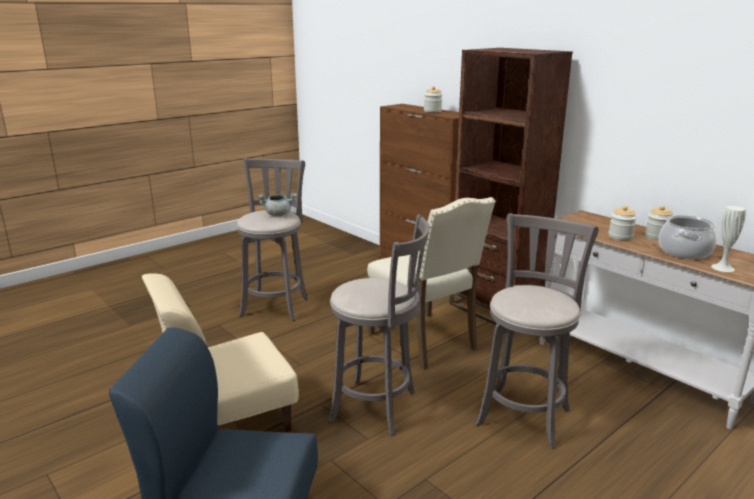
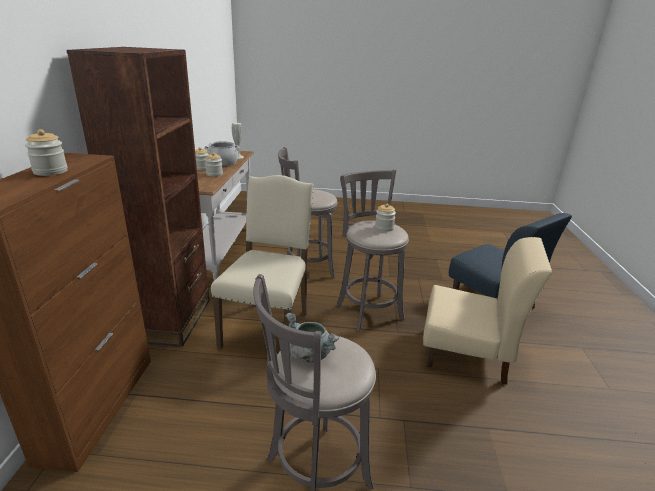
camera: 135 degrees left, 5 degrees up
none -> jar [375,204,396,232]

